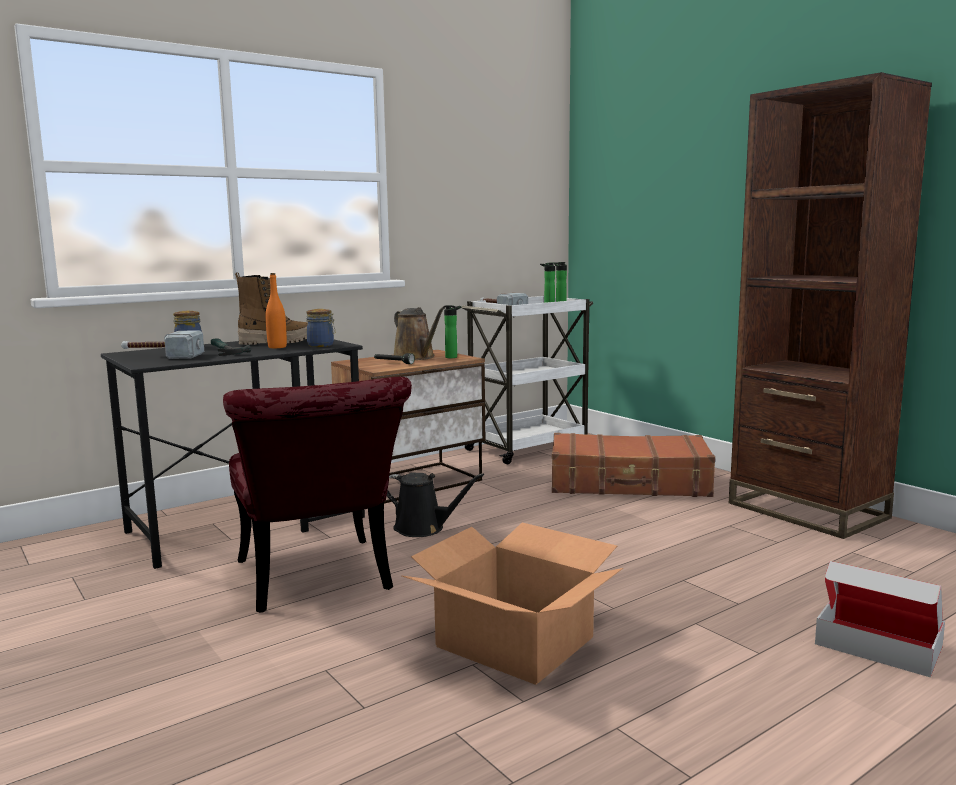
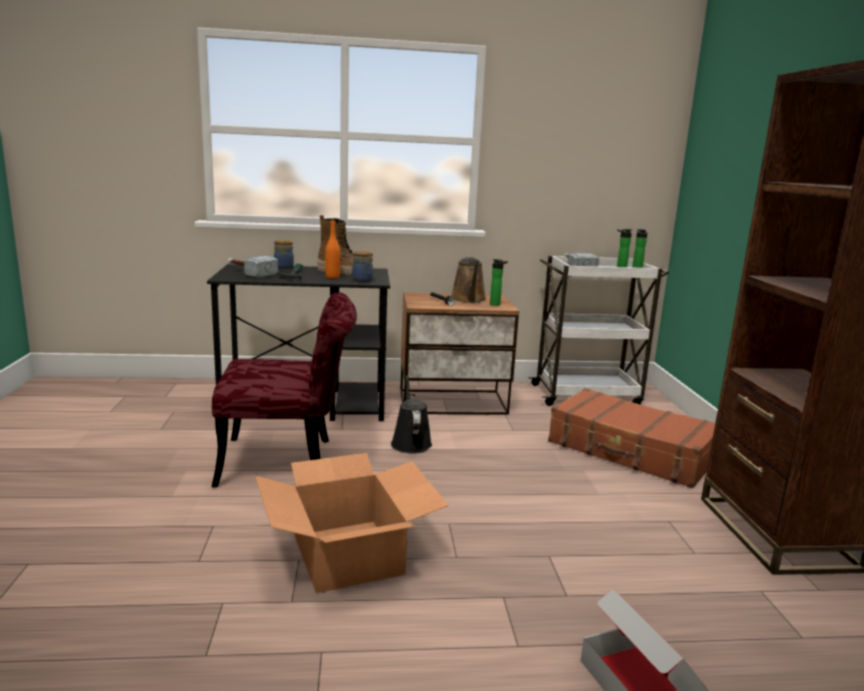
camera: 30 degrees right, 5 degrees up
red chair [223,377,412,613] -> red chair turned 105 degrees counterclockwise [212,292,357,487]
black watering can [387,473,484,537] -> black watering can turned 150 degrees counterclockwise [391,376,432,453]

